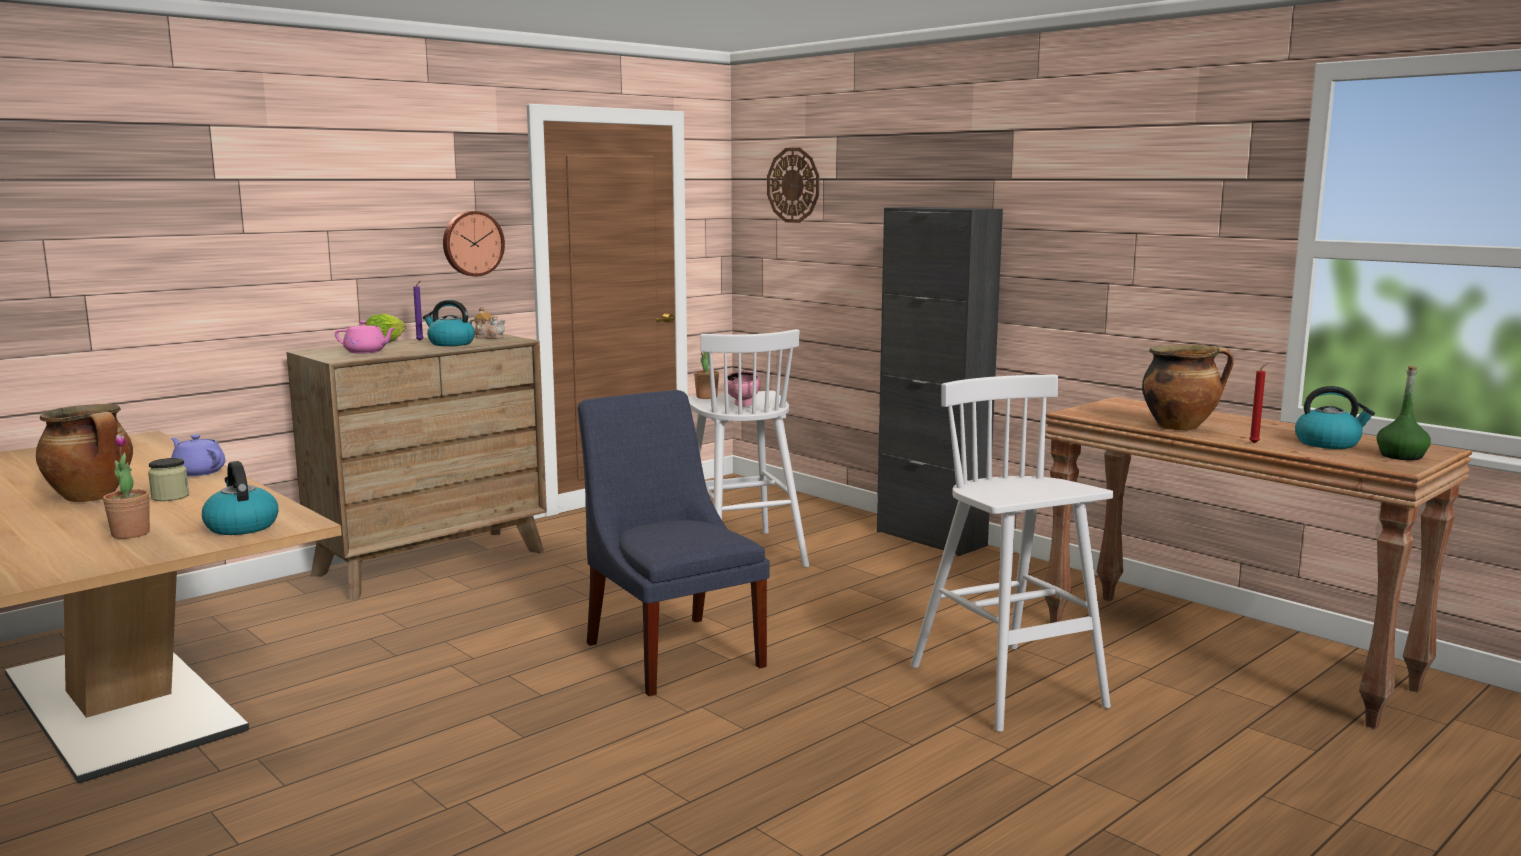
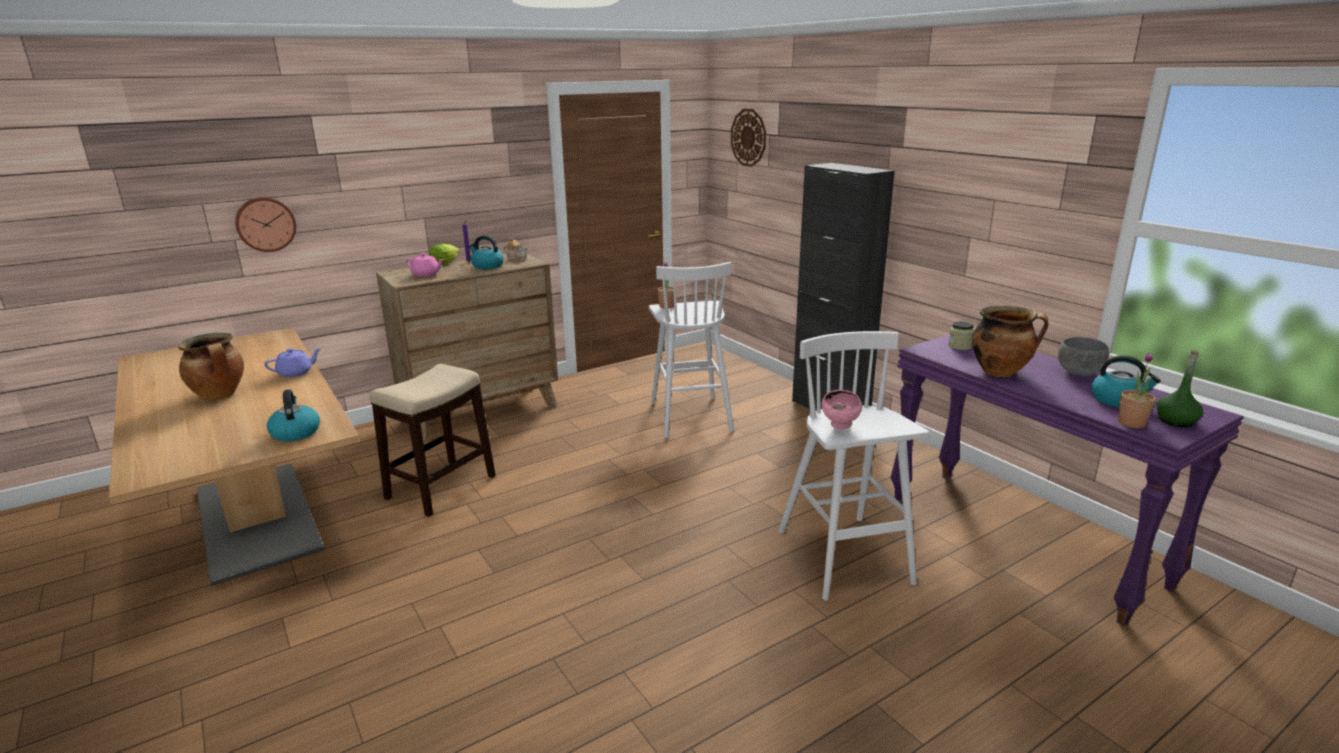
camera: 10 degrees right, 10 degrees up
potted plant [103,434,150,539] -> potted plant moved to [1118,353,1156,428]
jar [148,458,189,501] -> jar moved to [949,321,974,350]
purple teapot [171,434,225,476] -> purple teapot turned 105 degrees clockwise [264,348,322,377]
wall clock [443,211,505,276] -> wall clock moved to [235,197,296,252]
blue chair [577,390,769,696] -> none
pink bowl [728,371,761,407] -> pink bowl moved to [822,390,862,430]
brown console table [1044,397,1472,729] -> purple console table [890,335,1244,626]
red candle [1249,363,1269,443] -> none
none -> stool [369,364,496,517]
none -> grey bowl [1058,337,1109,376]

